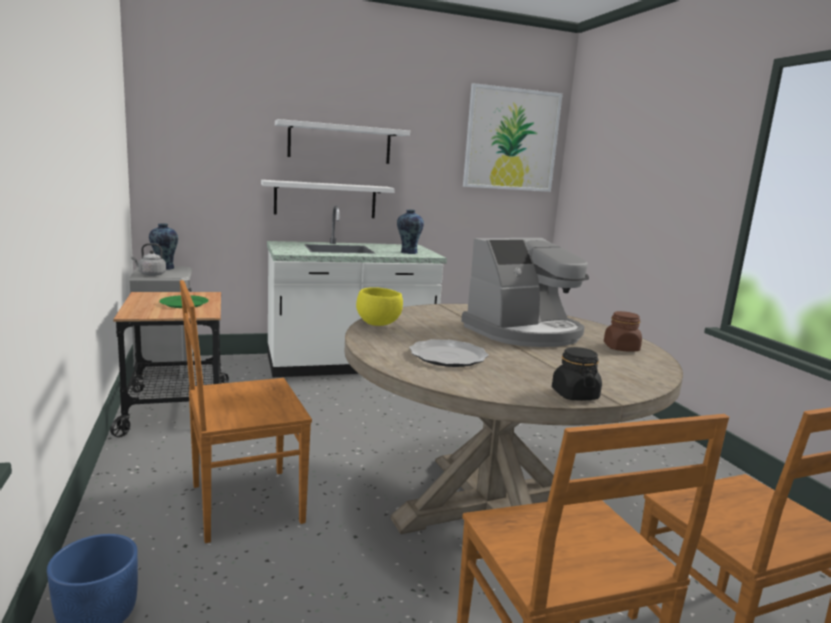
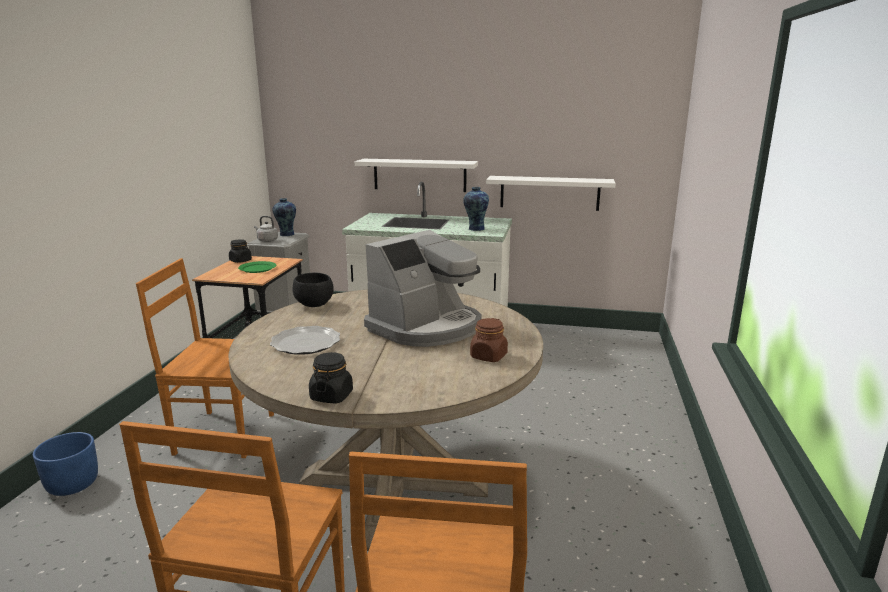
camera: 30 degrees right, 5 degrees up
white shelf [275,119,410,164] -> white shelf moved to [486,176,616,211]
yellow bowl [356,287,403,326] -> black bowl [293,273,334,307]
coffee machine [461,238,589,347] -> coffee machine turned 45 degrees counterclockwise [364,230,482,347]
picture [463,83,563,192] -> none
none -> black jar [229,239,252,263]

